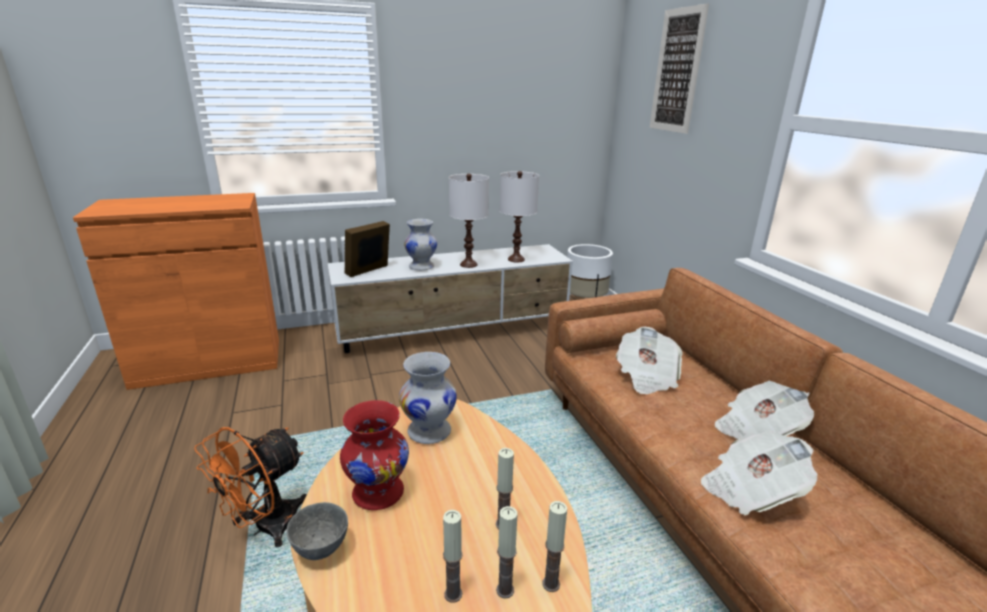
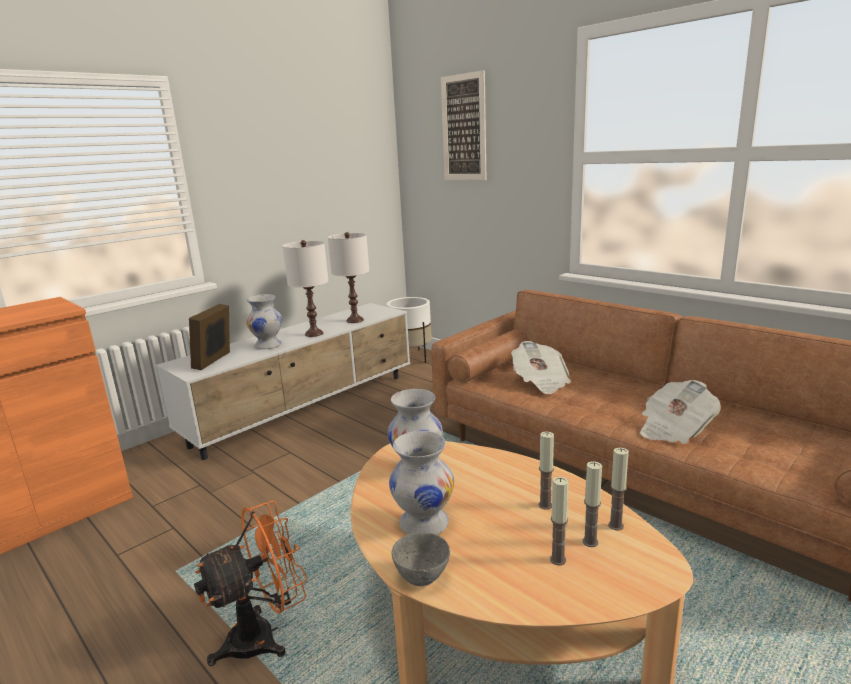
camera: 25 degrees left, 5 degrees down
orange fan [194,427,307,547] -> orange fan turned 135 degrees counterclockwise [194,501,307,666]
red vase [340,400,409,510] -> white vase [389,431,454,535]
newspaper [714,381,814,440] -> none

